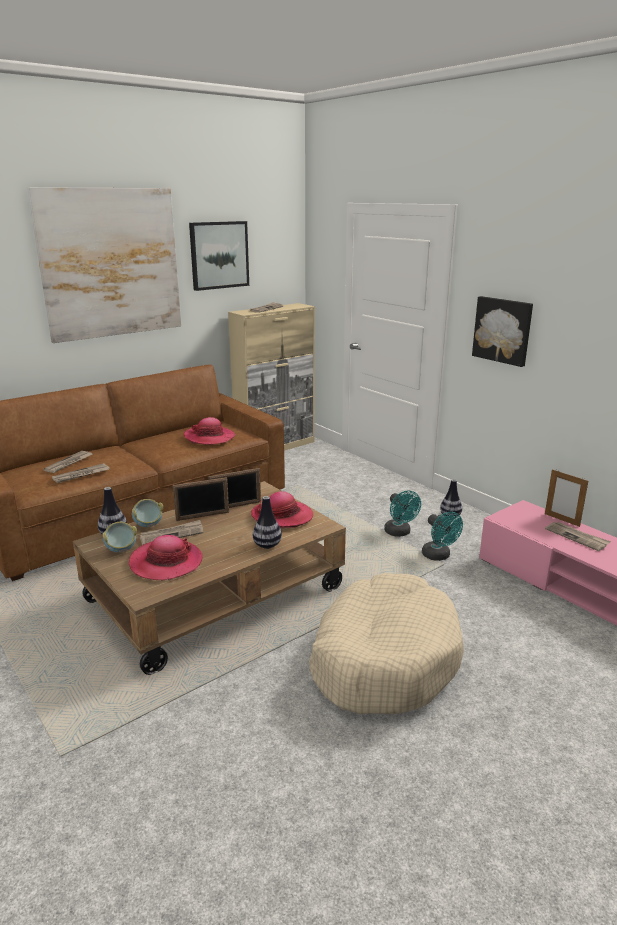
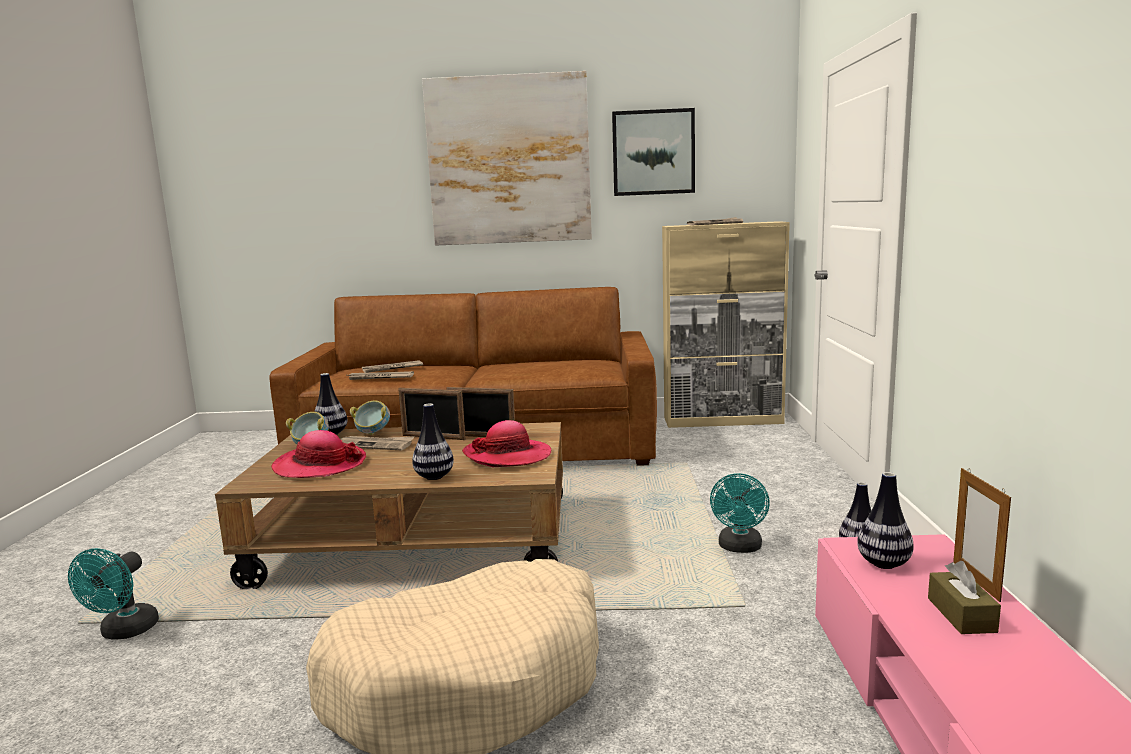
camera: 40 degrees right, 10 degrees down
hat [184,417,236,445] -> none
turquoise fan [422,512,463,561] -> turquoise fan moved to [68,548,159,640]
picture [472,296,533,367] -> none
newspaper [545,522,611,551] -> brown tissue box [928,561,1001,634]
none -> vase [857,472,914,569]

